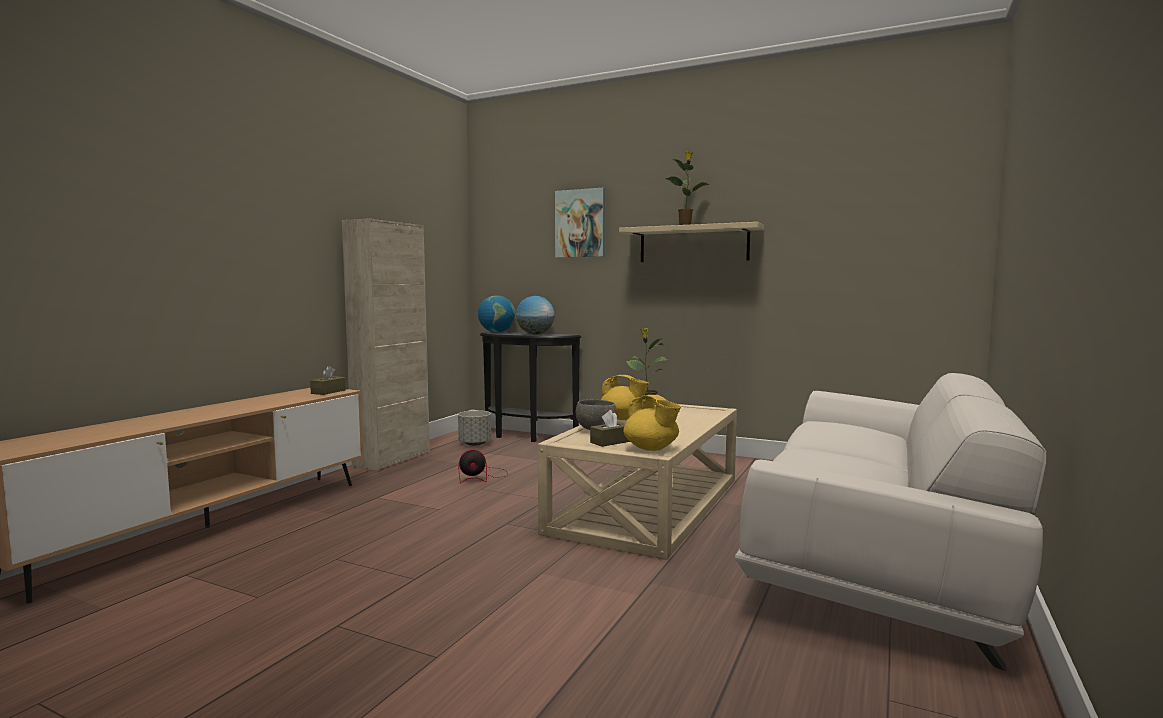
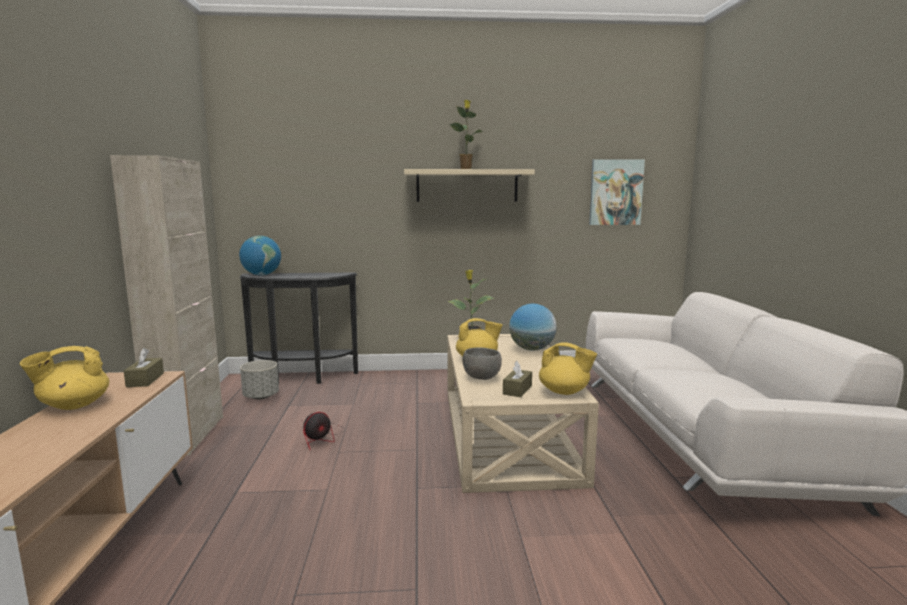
camera: 30 degrees left, 5 degrees up
globe [516,296,555,334] -> globe moved to [509,303,557,351]
picture [555,188,605,258] -> picture moved to [589,159,645,225]
none -> yellow teapot [20,346,109,410]

